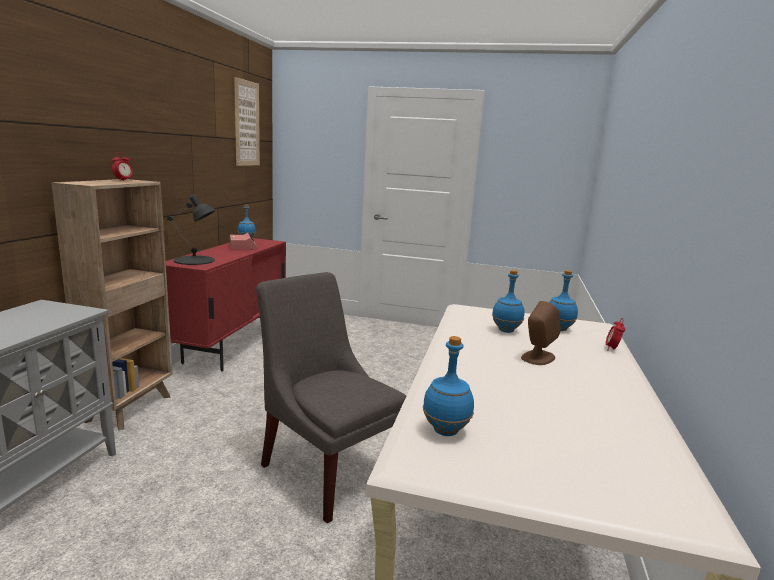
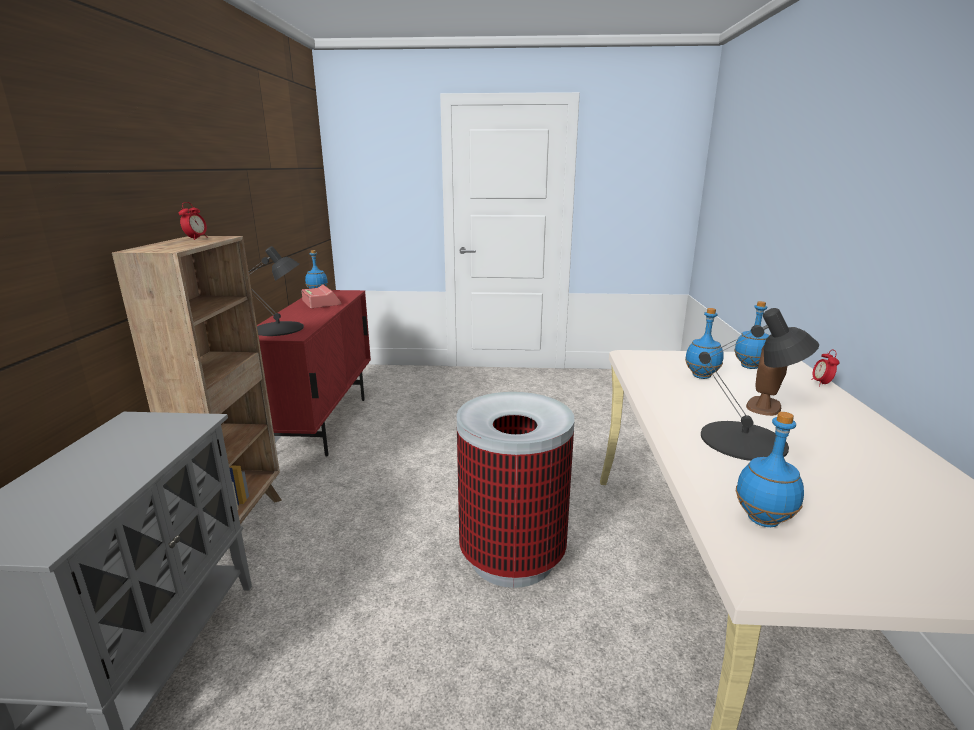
camera: 10 degrees left, 5 degrees up
picture [234,77,260,166] -> none
grey chair [256,272,406,523] -> trash can [457,392,575,588]
none -> black table lamp [699,308,819,461]

